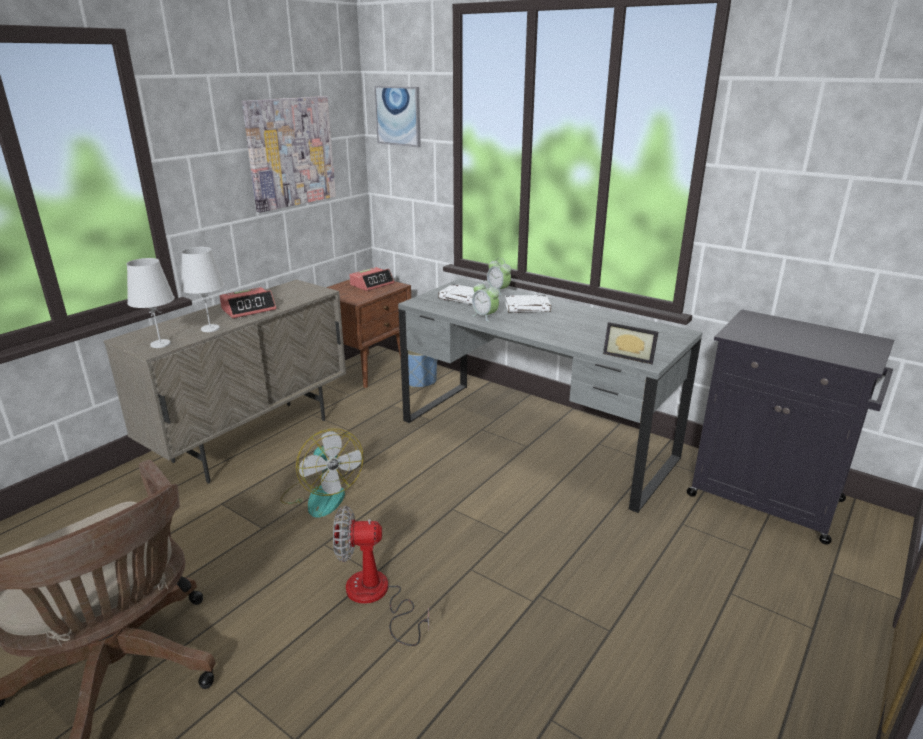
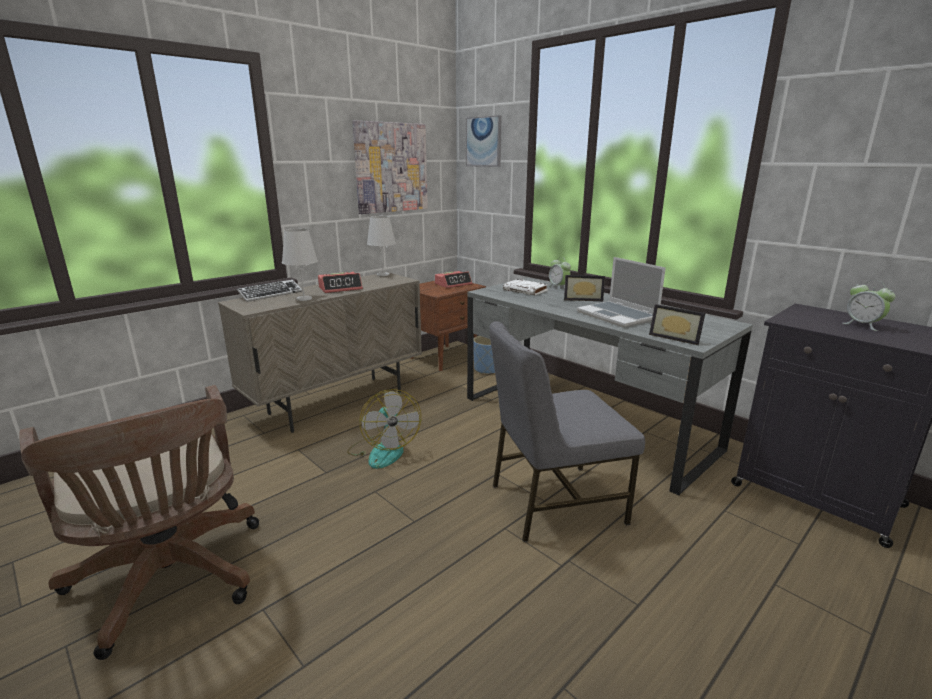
camera: 10 degrees right, 5 degrees down
white table lamp [127,258,175,348] -> white table lamp moved to [367,216,396,276]
fan [333,506,429,646] -> none
alarm clock [471,280,499,322] -> alarm clock moved to [843,280,896,331]
white book [505,295,551,313] -> picture frame [564,275,605,301]
none -> keyboard [237,279,302,302]
none -> grey chair [489,321,645,542]
none -> laptop [577,257,666,328]

